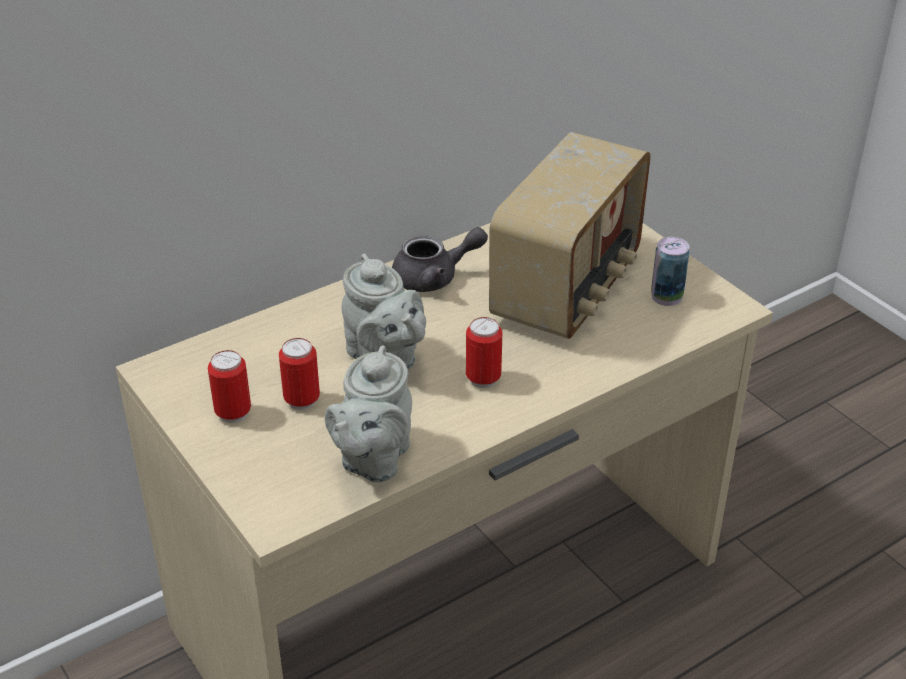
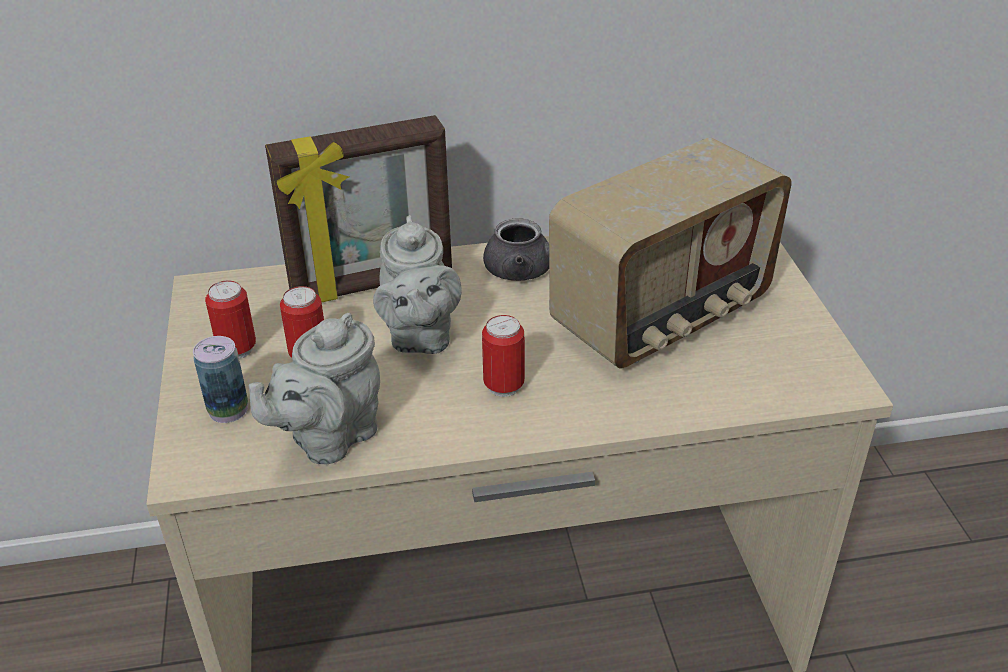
camera: 25 degrees right, 0 degrees up
can [651,237,689,306] -> can moved to [193,336,248,423]
none -> picture frame [265,115,452,302]

